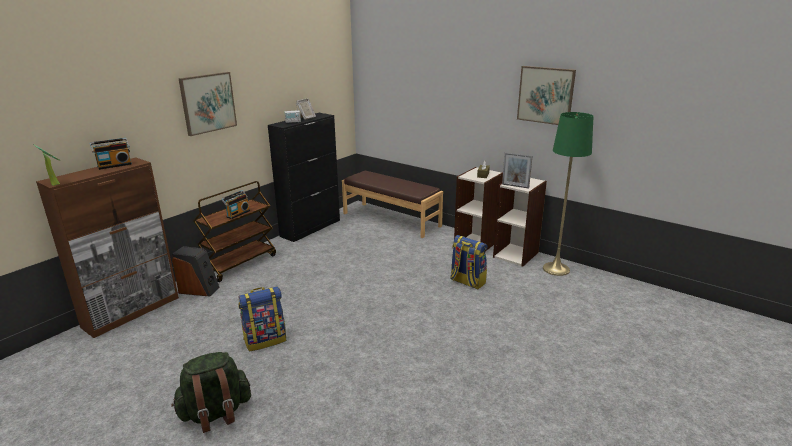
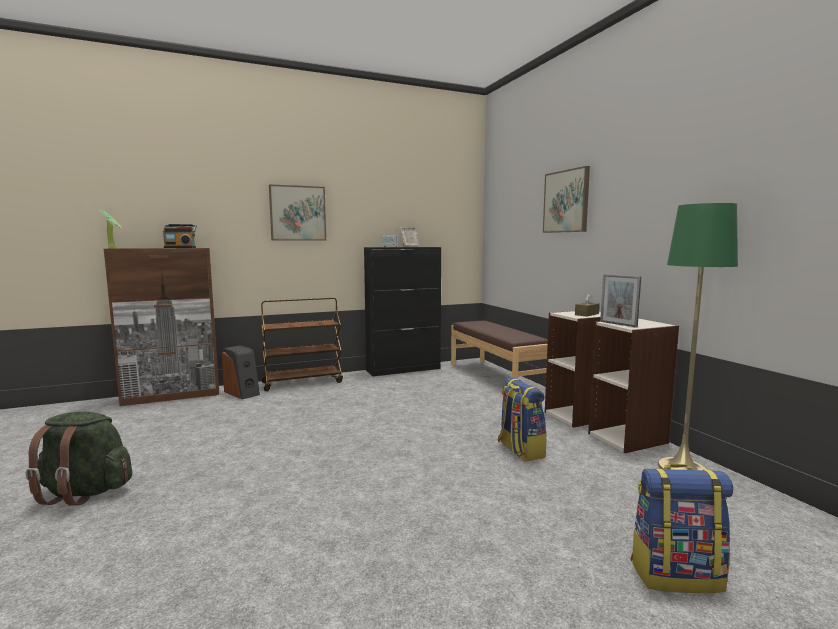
camera: 30 degrees right, 15 degrees down
radio [221,190,250,219] -> none
backpack [239,286,286,351] -> backpack moved to [630,464,733,593]
picture [517,66,576,125] -> picture moved to [543,166,590,233]

